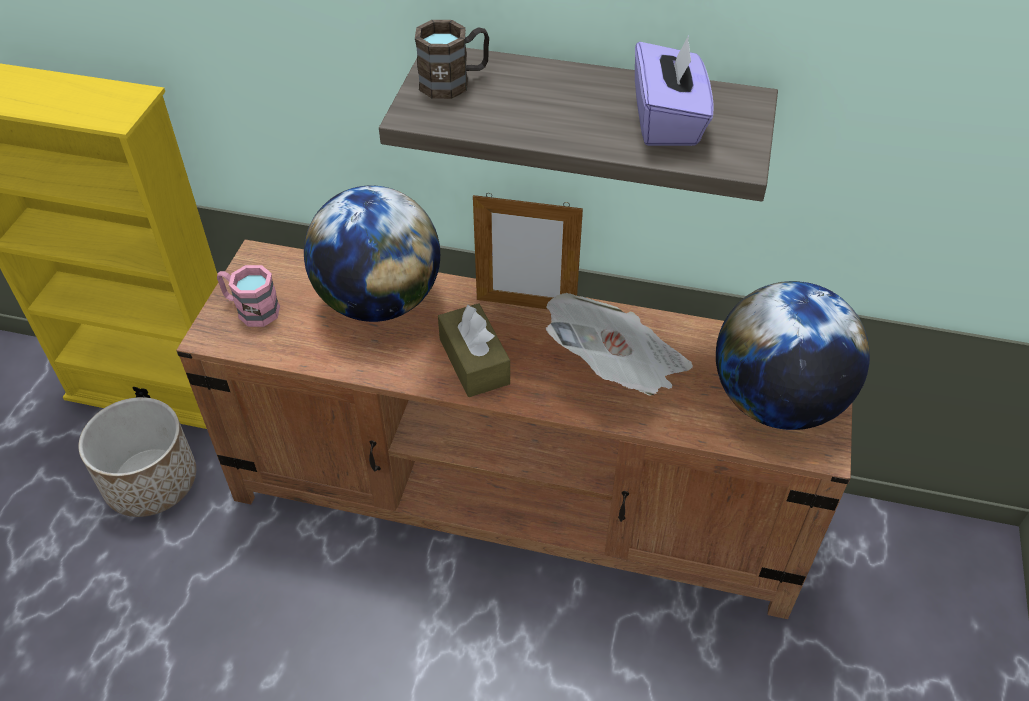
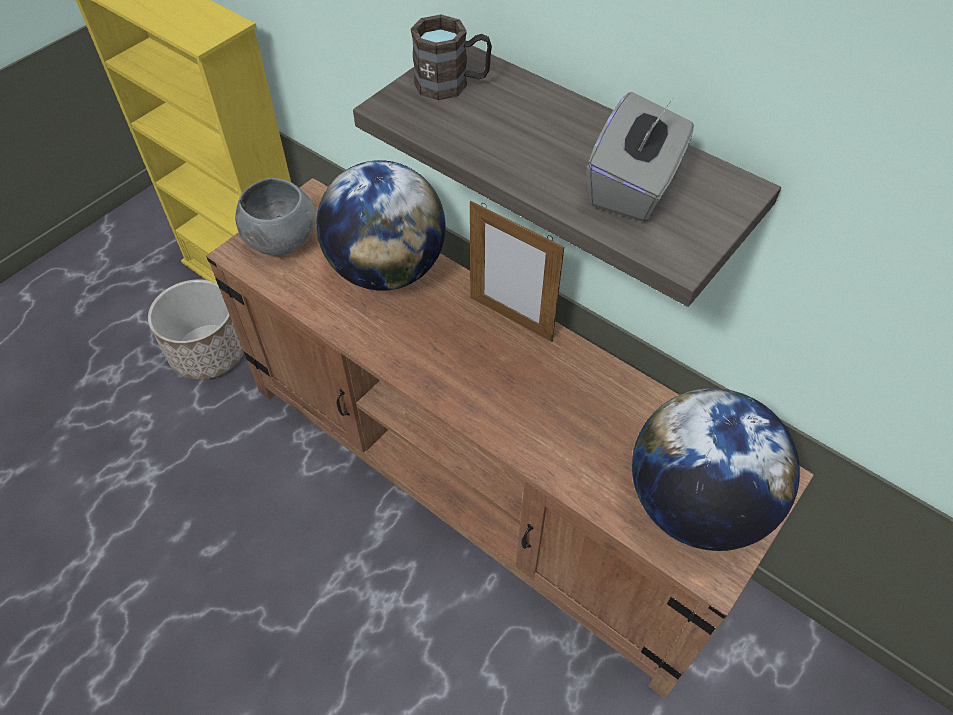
camera: 25 degrees right, 5 degrees up
pink mug [217,265,280,327] -> grey bowl [235,178,317,256]
brown tissue box [438,303,510,397] -> none
newspaper [545,293,693,396] -> none
purple tissue box [635,35,714,146] -> grey tissue box [587,92,694,222]

